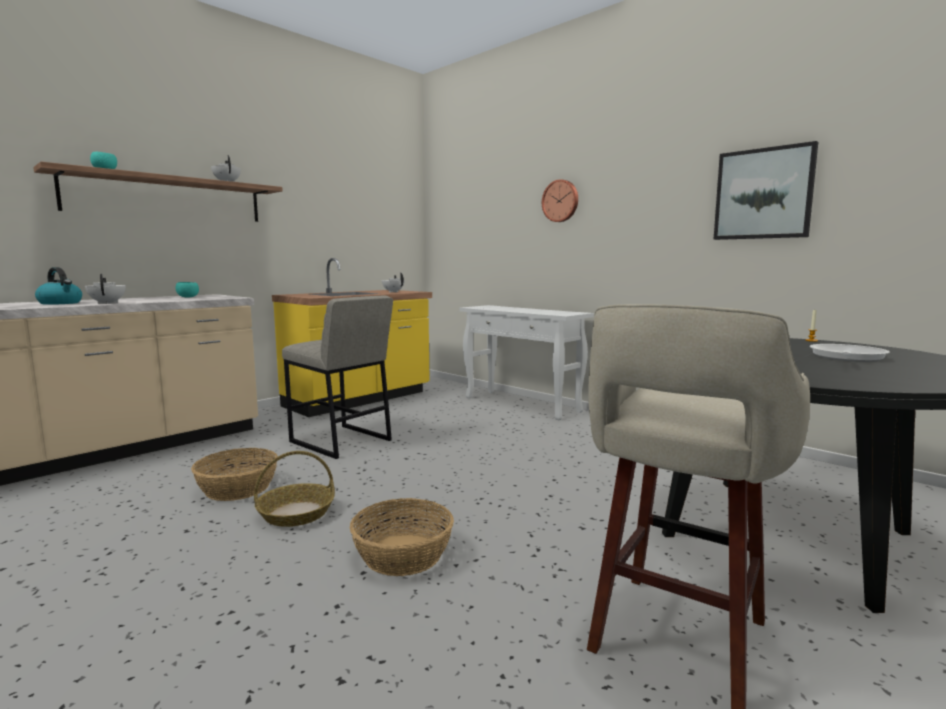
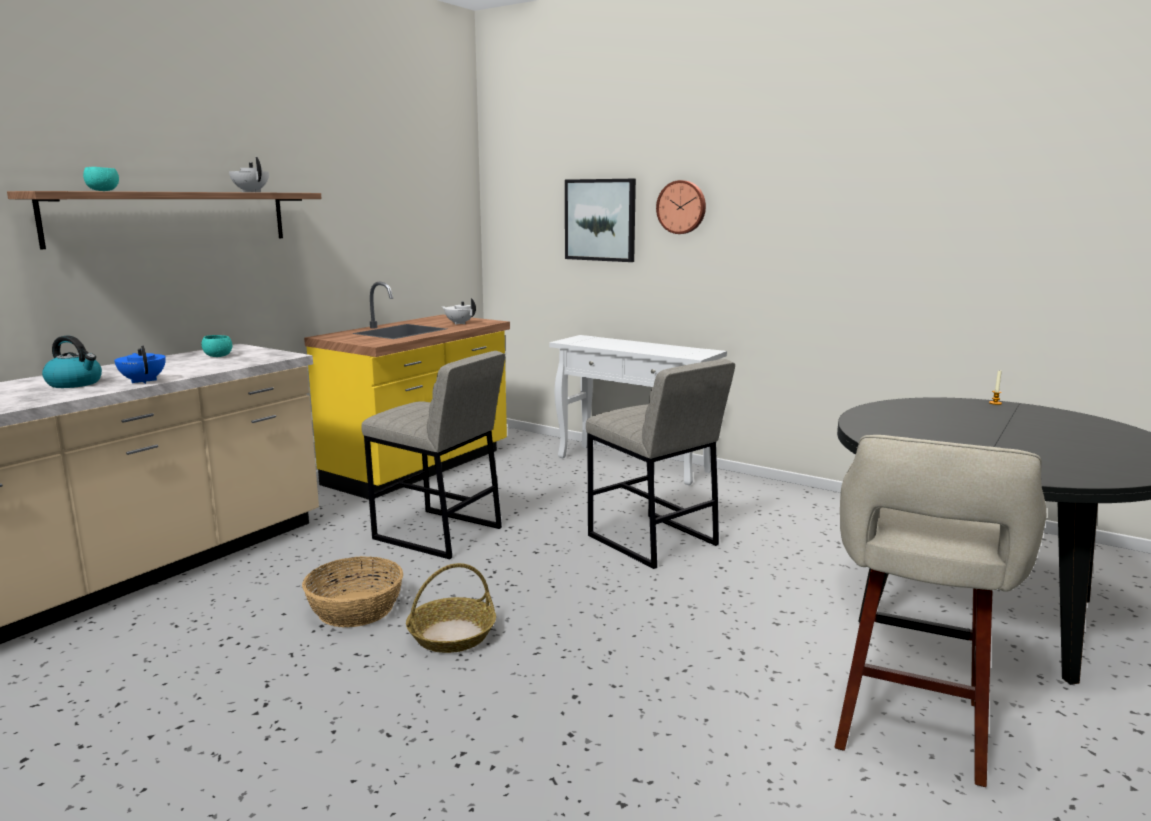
camera: 10 degrees left, 5 degrees up
white teapot [85,274,126,304] -> blue teapot [114,345,166,384]
basket [350,498,454,576] -> none
picture [713,141,818,240] -> picture moved to [565,179,636,262]
frying pan [810,344,890,362] -> none
none -> grey chair [586,359,735,569]

